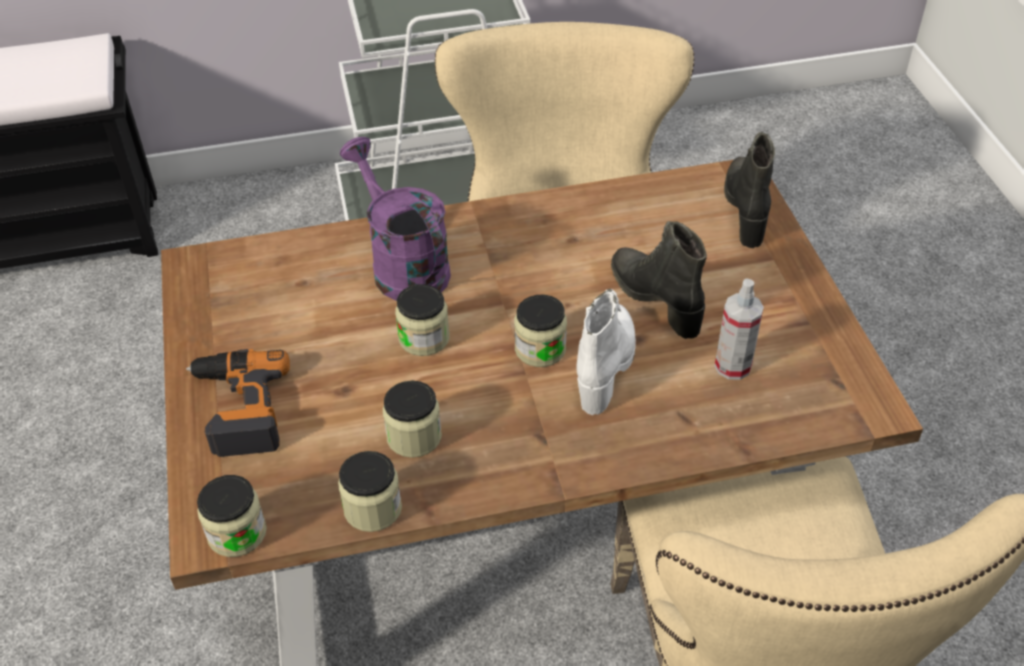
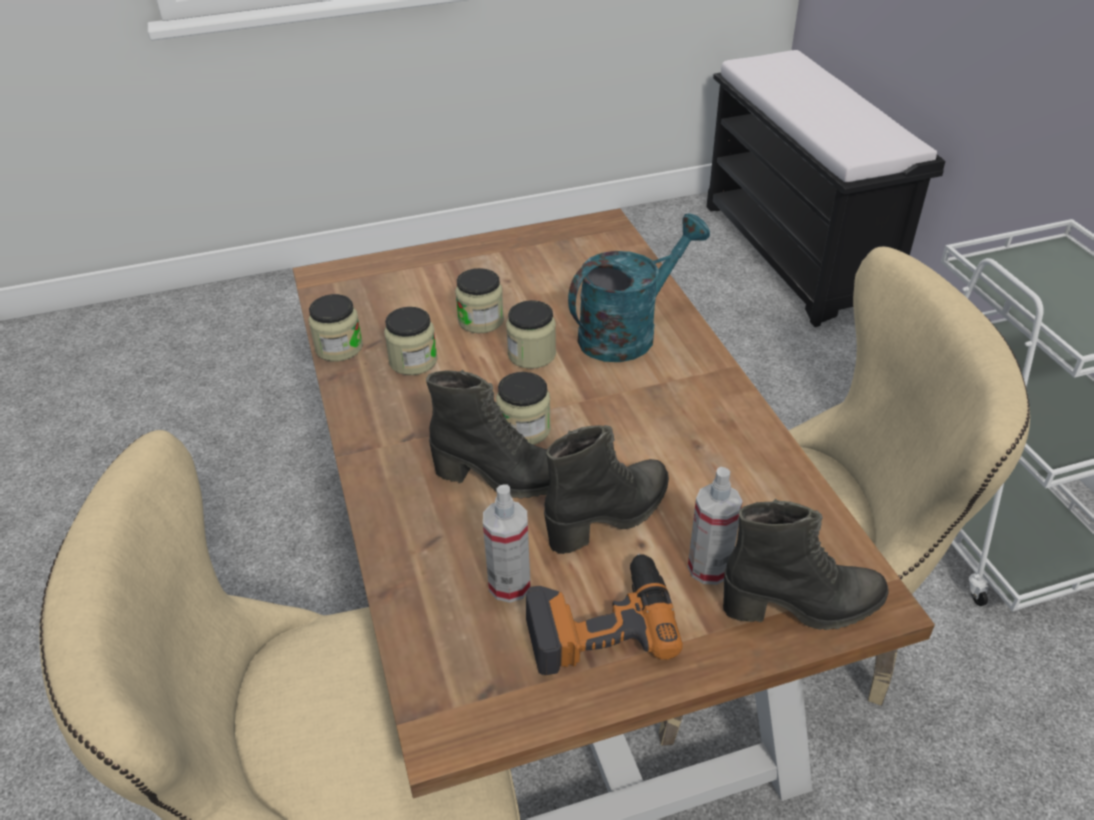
camera: 85 degrees right, 5 degrees down
power drill [186,349,290,457] -> power drill moved to [526,553,683,675]
jar [197,475,267,557] -> jar moved to [455,268,504,333]
purple watering can [340,137,451,301] -> turquoise watering can [568,213,710,362]
white boot [577,289,636,415] -> black boot [426,370,550,499]
none -> spray bottle [688,467,742,585]

